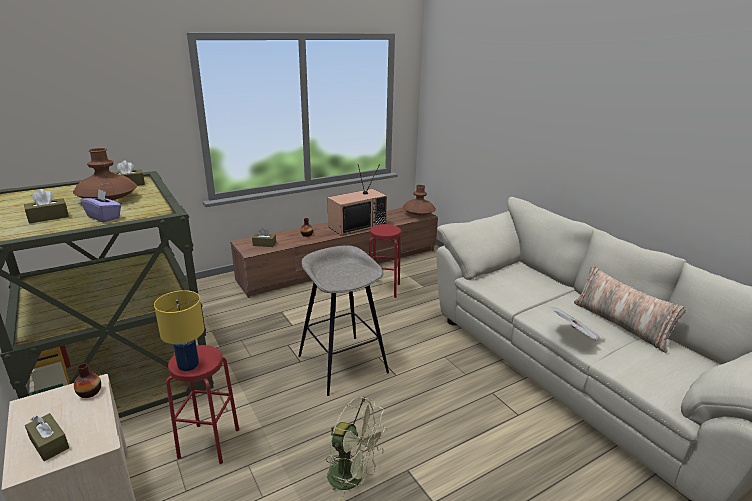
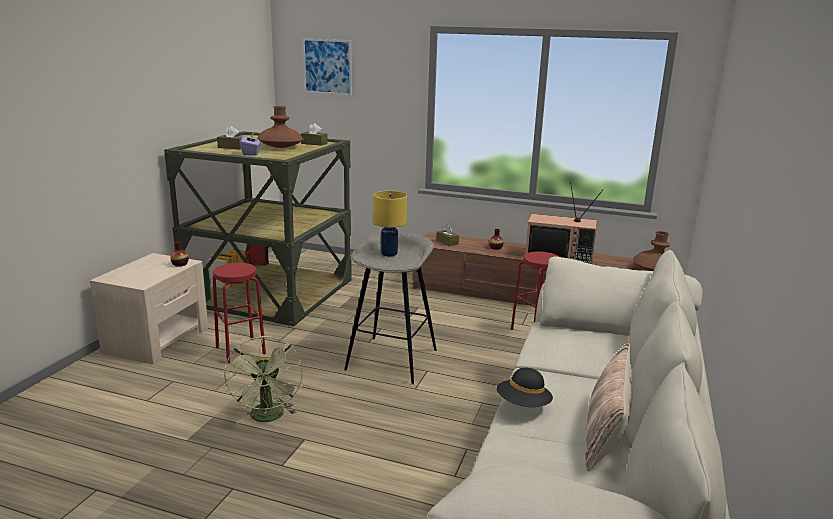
camera: 50 degrees right, 5 degrees down
brown tissue box [25,413,69,461] -> none
yellow table lamp [154,290,204,371] -> yellow table lamp moved to [373,191,407,257]
newspaper [550,307,604,340] -> black hat [496,368,553,407]
none -> picture [303,39,352,95]

